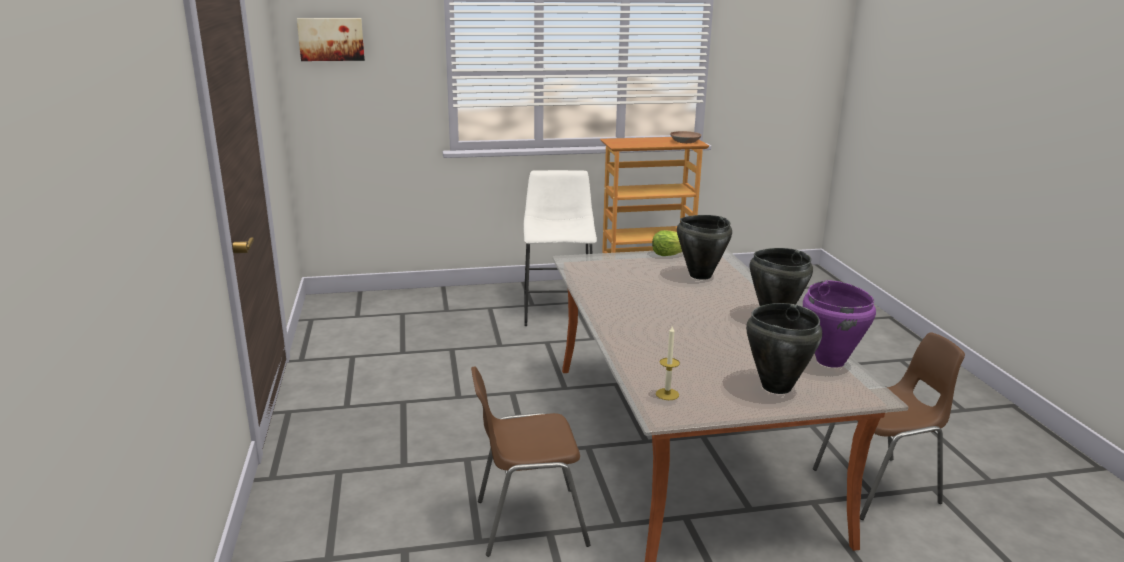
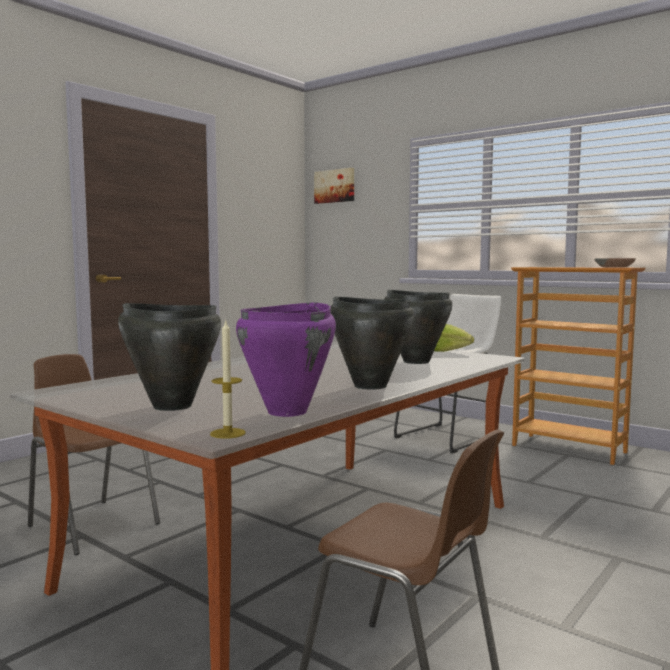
camera: 50 degrees right, 15 degrees down
candle [656,326,680,400] -> candle moved to [210,319,246,439]

